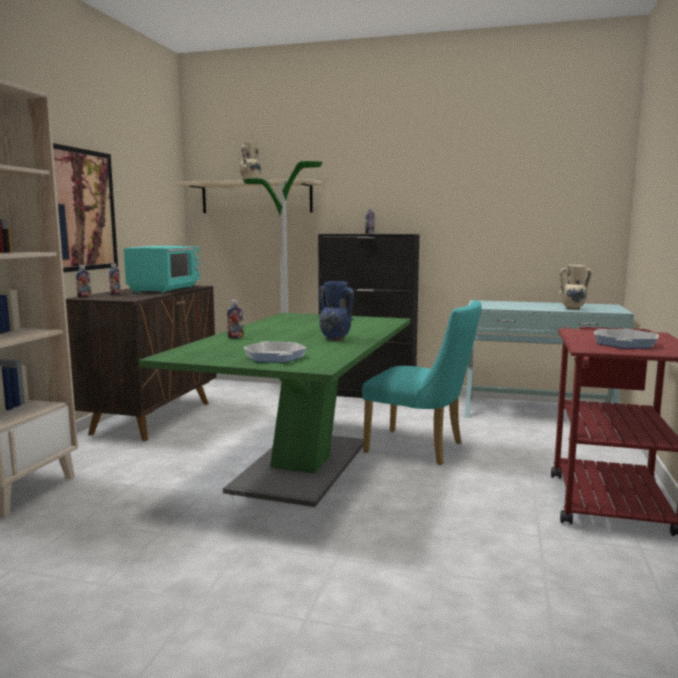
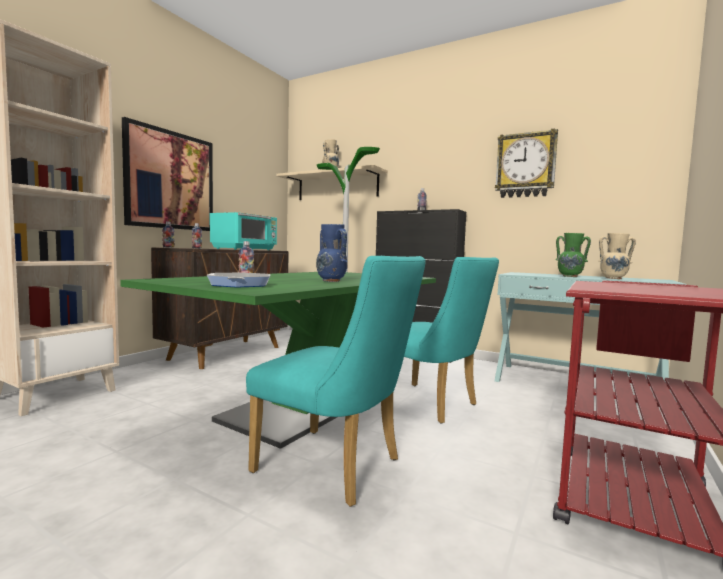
camera: 15 degrees right, 5 degrees down
frying pan [594,329,659,349] -> none
none -> turquoise chair [246,256,425,507]
none -> wall clock [495,128,558,198]
none -> green vase [556,233,591,277]

